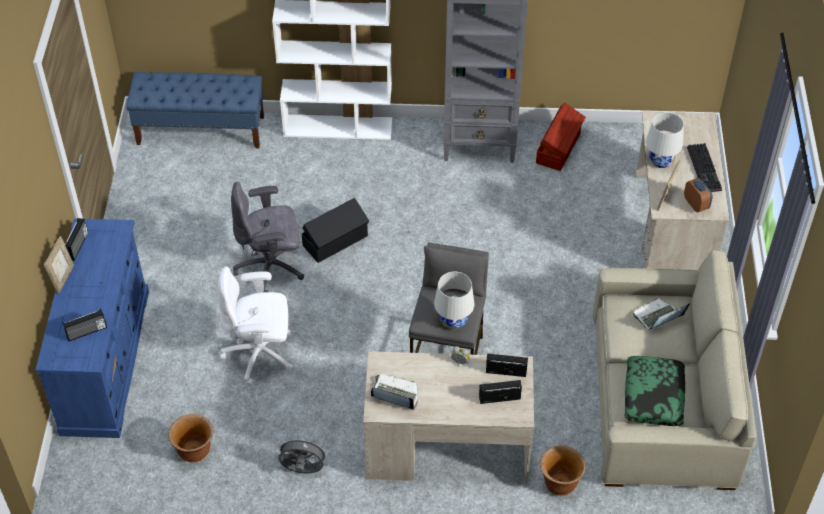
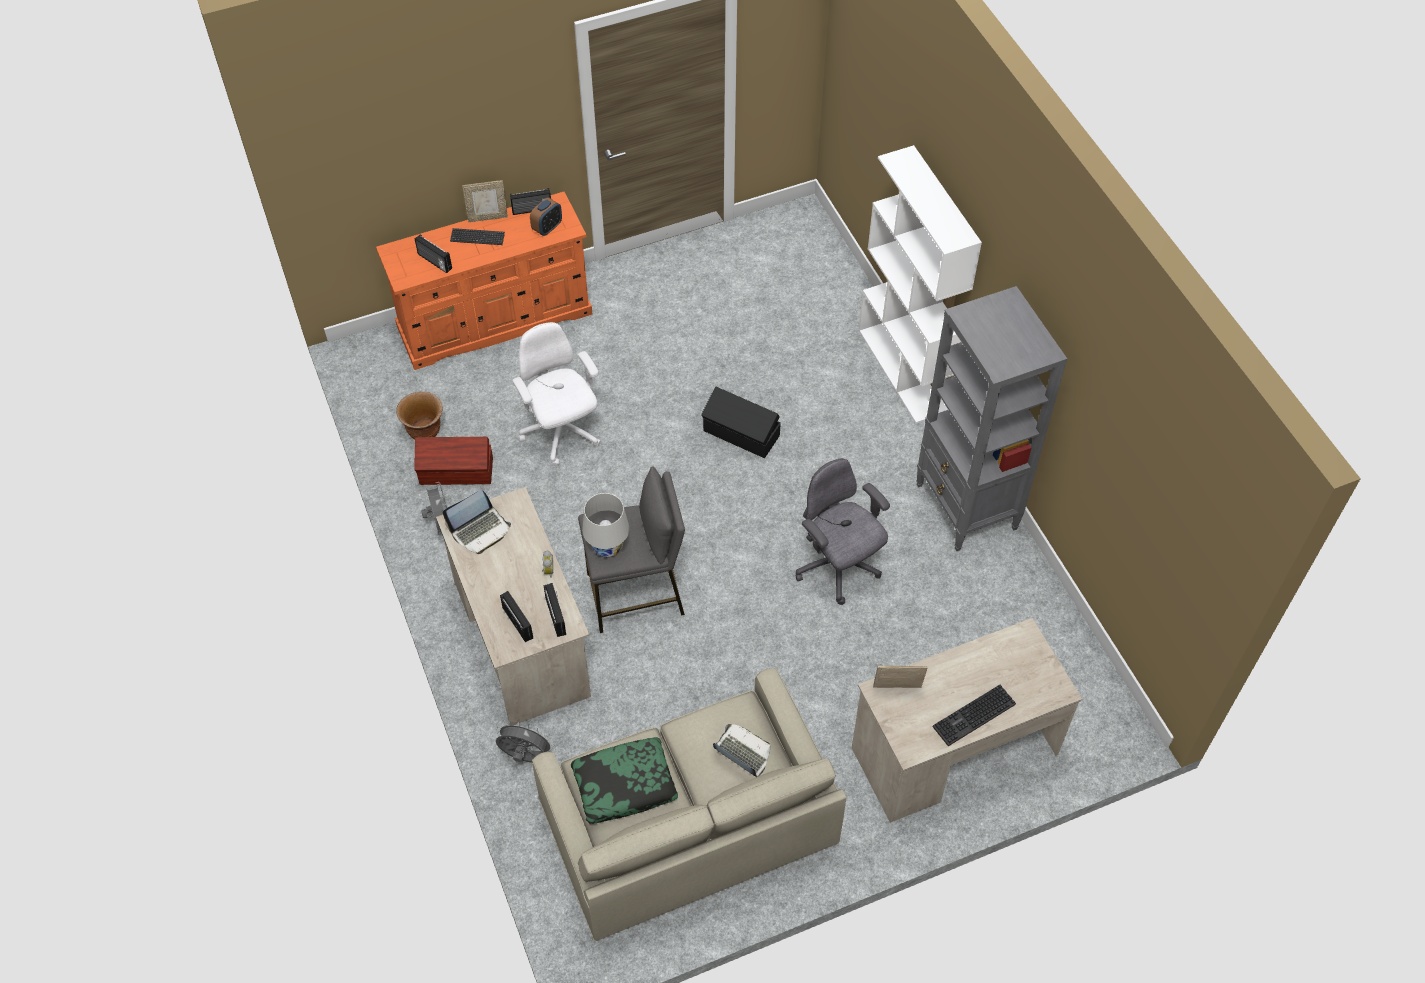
camera: 65 degrees right, 5 degrees up
blue dresser [36,218,149,438] -> orange dresser [376,192,592,370]
blue bench [126,72,264,148] -> none
grey office chair [231,182,304,292] -> grey office chair moved to [795,458,890,605]
laptop [371,375,418,410] -> laptop turned 60 degrees clockwise [443,490,511,554]
brown storage box [536,102,586,171] -> brown storage box moved to [415,437,493,485]
brown planter [540,445,586,495] -> grey fan [496,721,555,763]
white table lamp [646,112,684,168] -> none
alarm clock [684,178,713,213] -> alarm clock moved to [530,198,562,236]
none -> keyboard [450,228,505,245]

